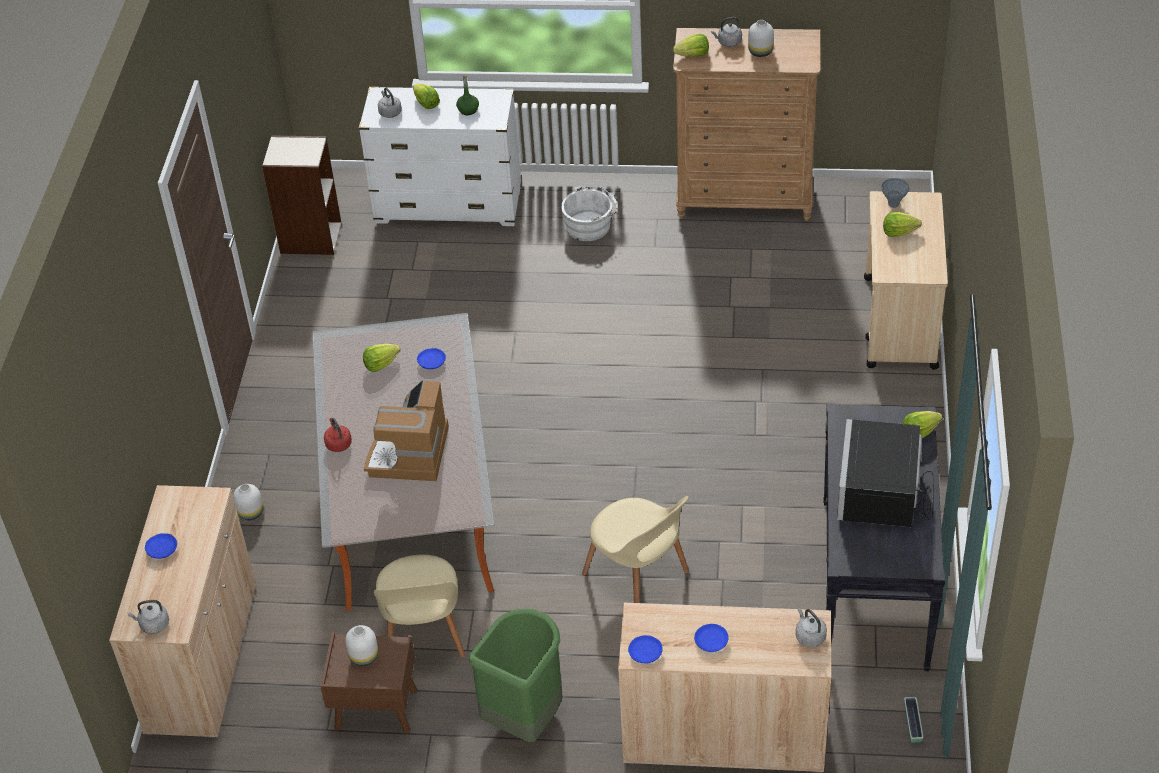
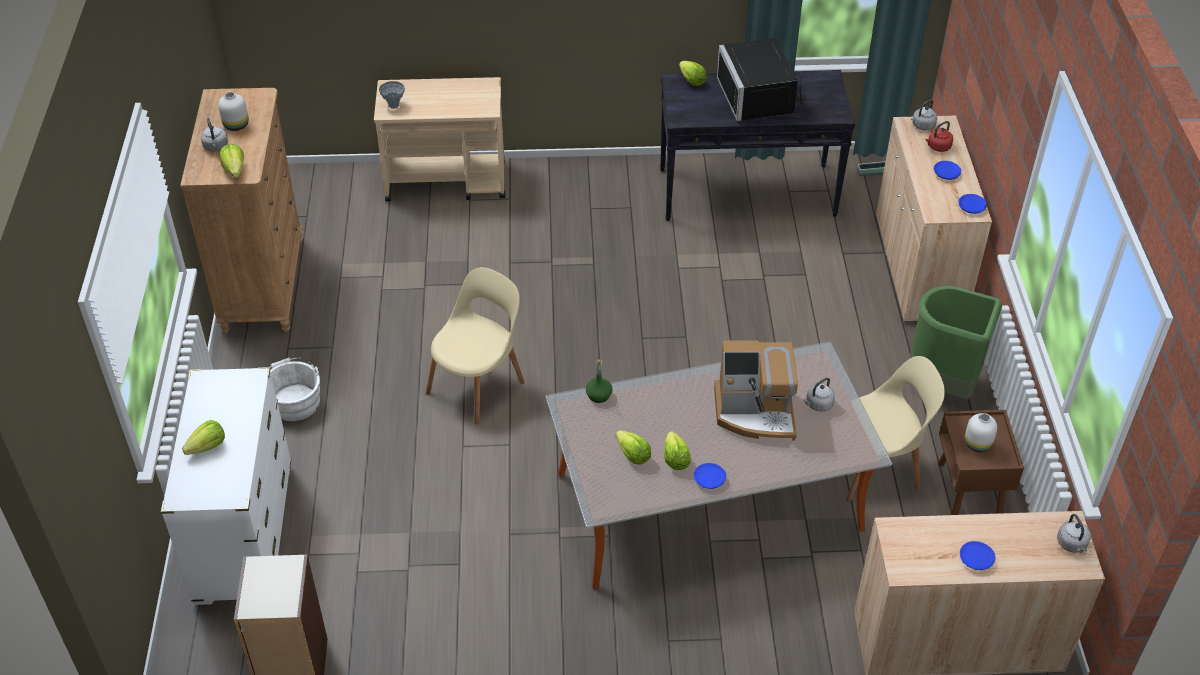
camera: 100 degrees left, 0 degrees up
white vase [233,484,263,520] -> none
red kettle [324,418,352,452] -> red kettle moved to [926,121,953,152]
grey kettle [378,87,402,118] -> grey kettle moved to [803,377,835,412]
blue plate [417,348,446,369] -> blue plate moved to [694,463,726,489]
green bottle [456,74,479,115] -> green bottle moved to [586,359,613,403]
beige chair [582,496,689,603] -> beige chair moved to [426,267,525,424]
black microwave [837,419,934,527] -> black microwave turned 75 degrees clockwise [717,38,804,121]
lettuce [883,212,922,237] -> lettuce moved to [664,431,691,470]

